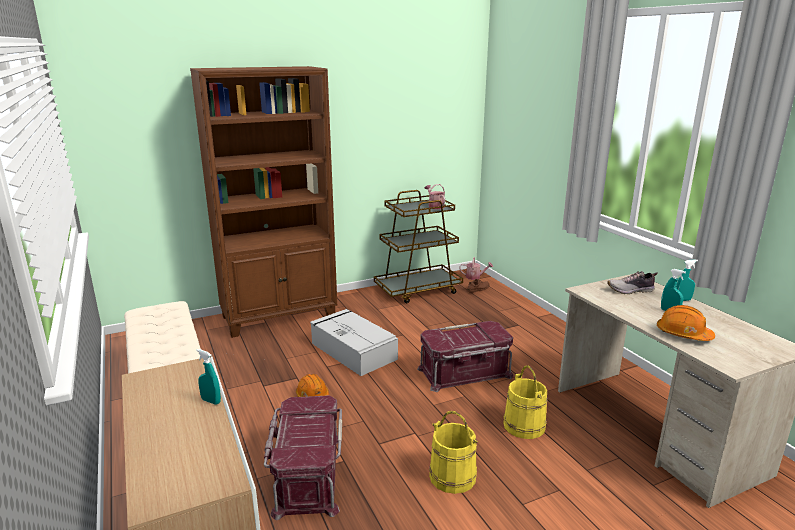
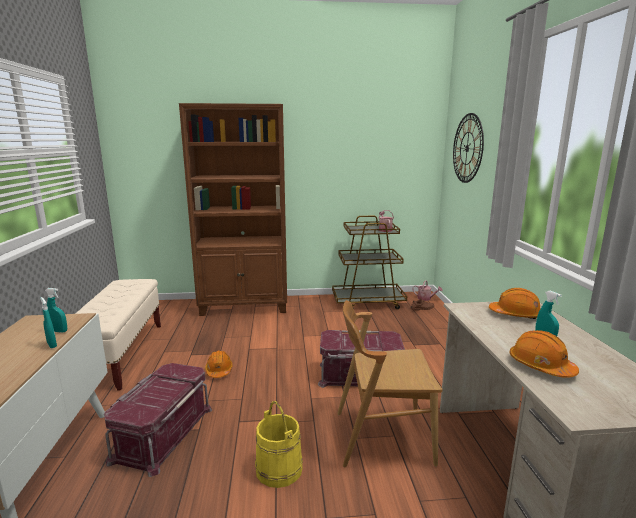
camera: 20 degrees right, 5 degrees down
grey storage box [310,309,398,376] -> none
yellow bucket [503,365,547,439] -> brown chair [337,300,442,467]
shoe [607,271,658,294] -> orange hard hat [489,288,540,320]
turquoise spray bottle [676,259,698,301] -> turquoise spray bottle moved to [45,288,67,333]
none -> wall clock [453,113,484,183]

